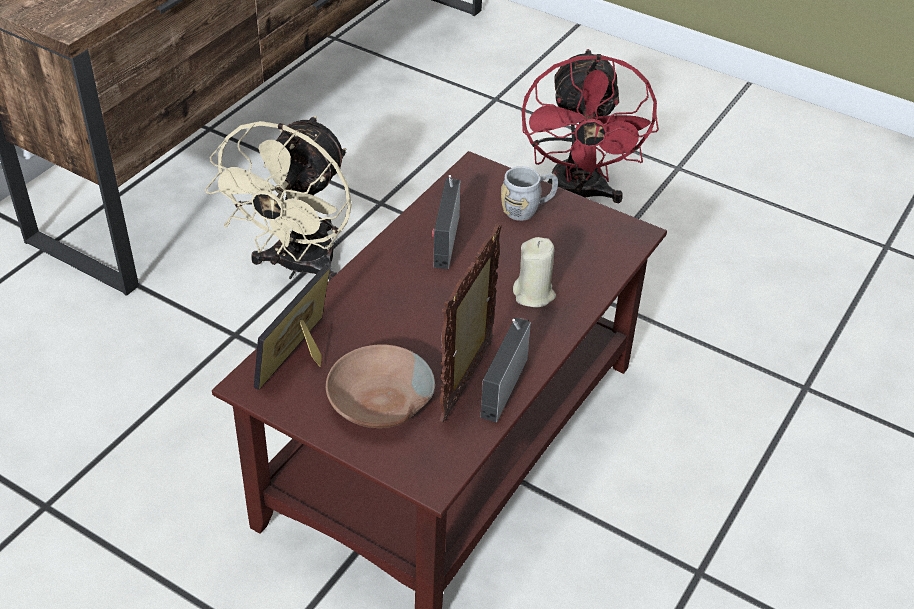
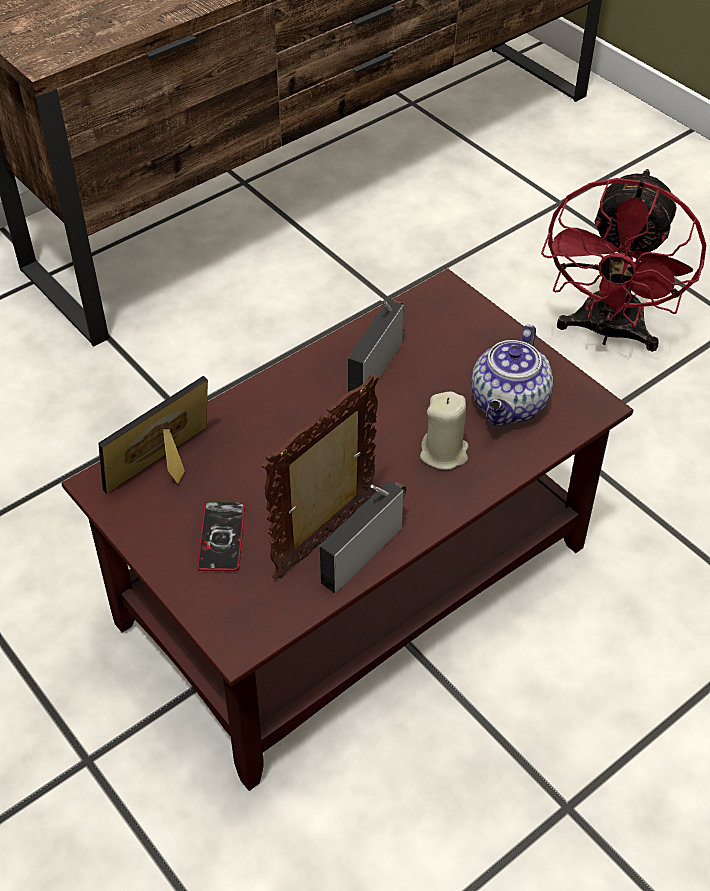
camera: 20 degrees right, 5 degrees up
beige fan [205,116,352,280] -> none
brown bowl [326,344,435,428] -> phone [197,501,245,571]
grey mug [501,166,558,221] -> none
none -> teapot [471,324,553,426]

